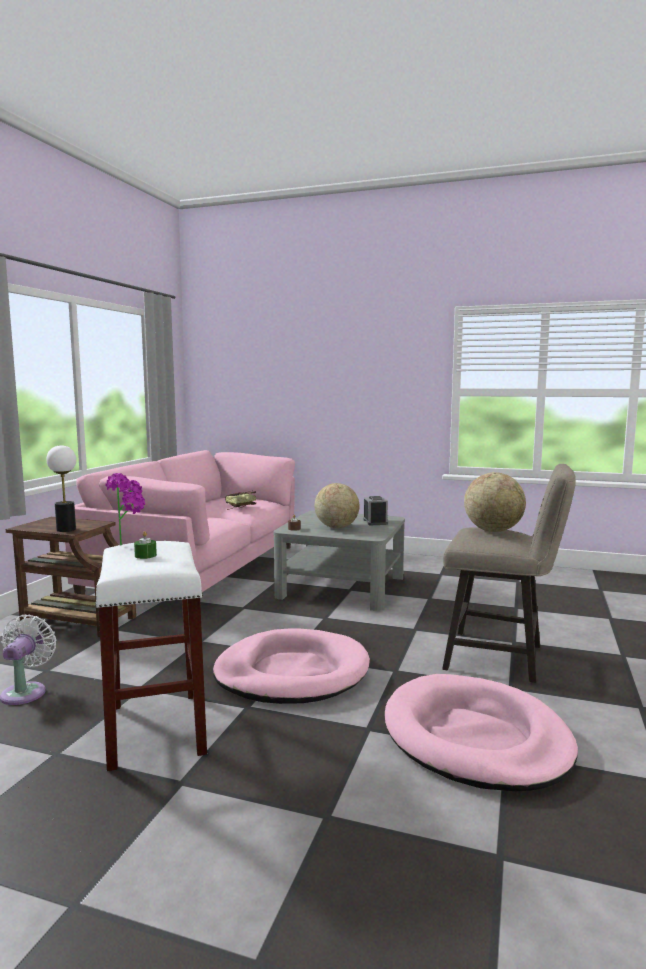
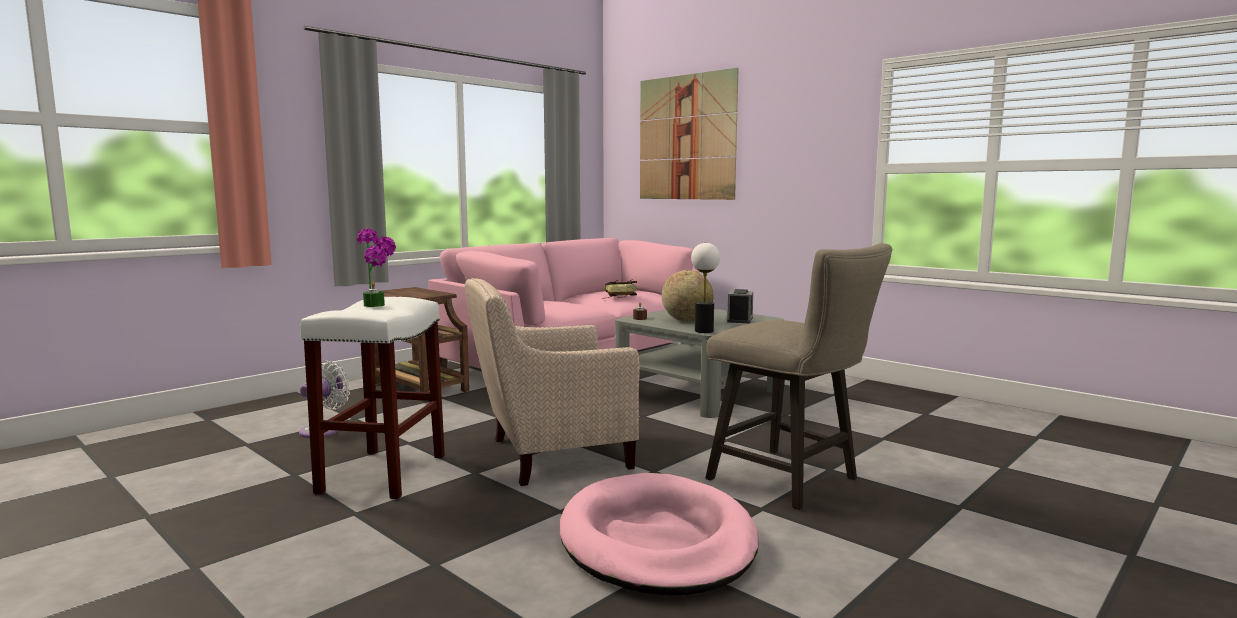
camera: 25 degrees right, 0 degrees up
table lamp [46,445,76,532] -> table lamp moved to [691,243,720,333]
pink dog bed [213,628,370,704] -> beige armchair [465,278,640,486]
globe [464,472,526,532] -> none
none -> picture [640,68,739,200]

